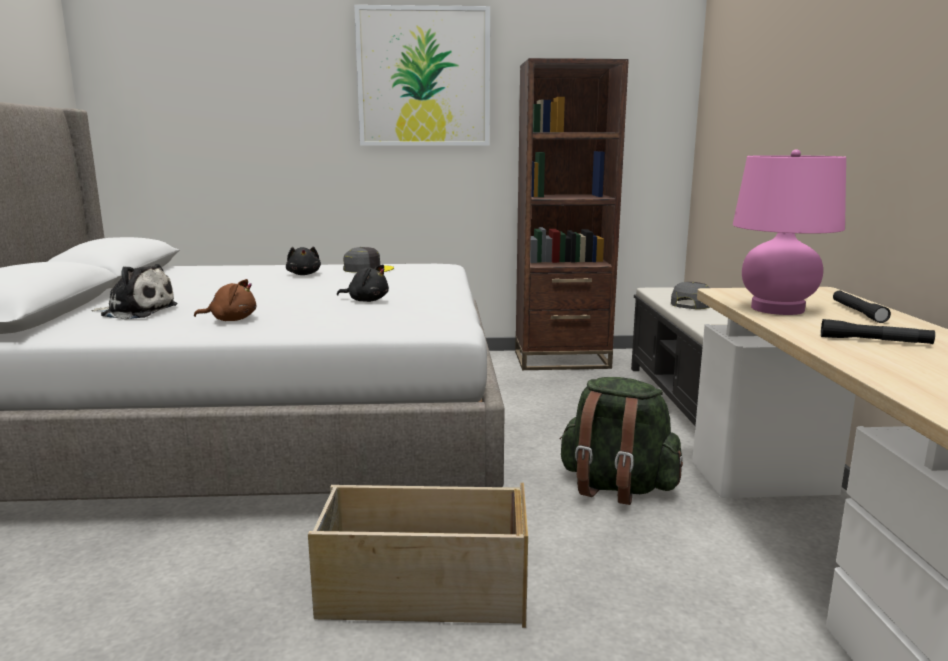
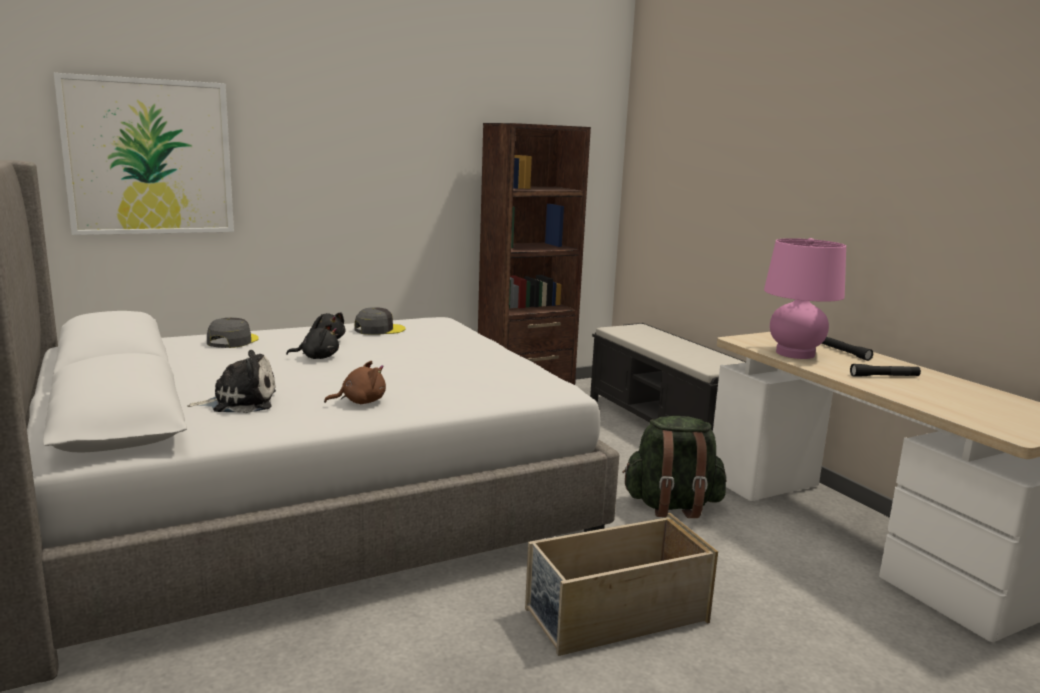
camera: 25 degrees left, 0 degrees up
black plush toy [337,265,389,302] -> black plush toy moved to [286,324,339,359]
picture [354,5,490,146] -> picture moved to [54,73,234,235]
grey cap [671,282,710,309] -> grey cap moved to [207,318,259,348]

